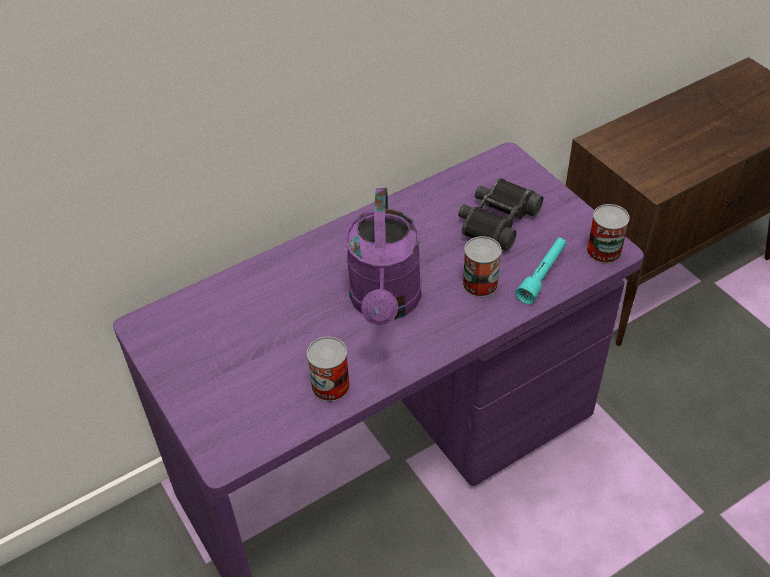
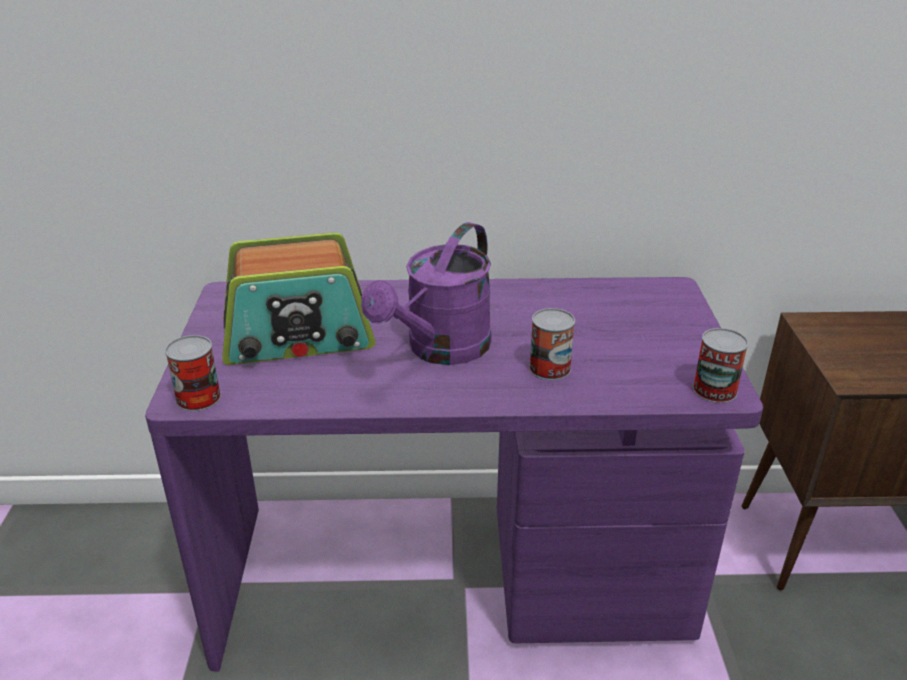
camera: 30 degrees right, 15 degrees down
can [307,337,350,402] -> can moved to [165,335,221,411]
black binoculars [458,178,543,251] -> none
turquoise flashlight [515,238,566,304] -> none
none -> radio [222,232,375,365]

